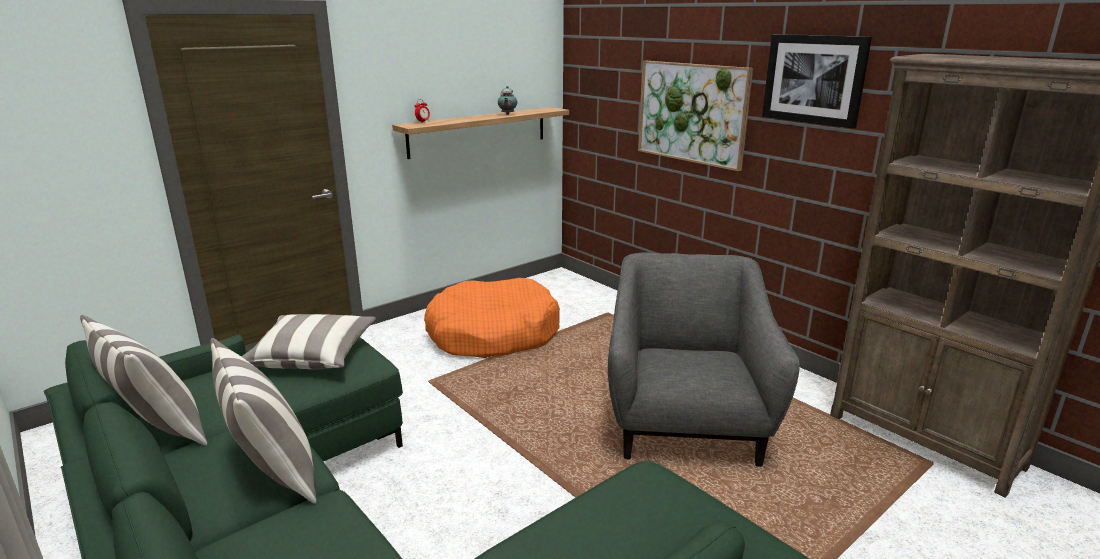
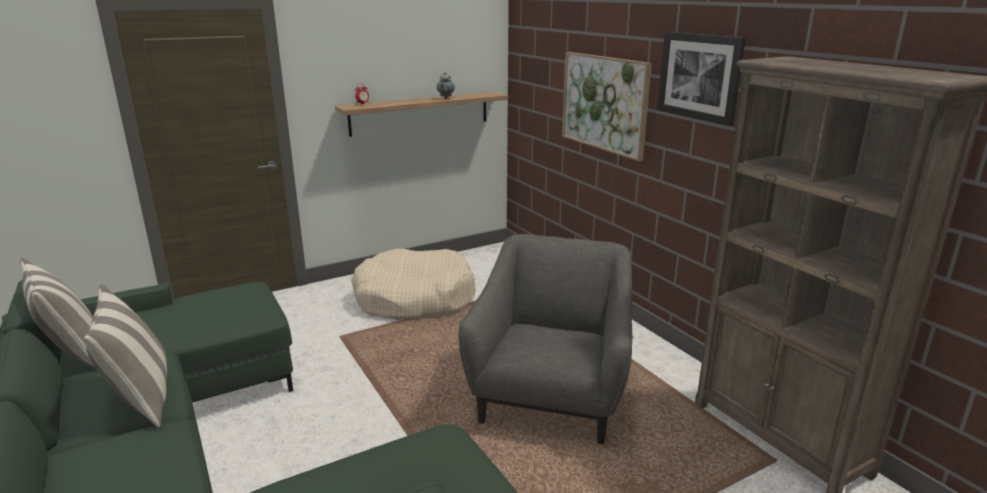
camera: 10 degrees right, 0 degrees up
pillow [241,314,376,370] -> none
orange dog bed [424,278,560,358] -> beige dog bed [351,249,476,320]

